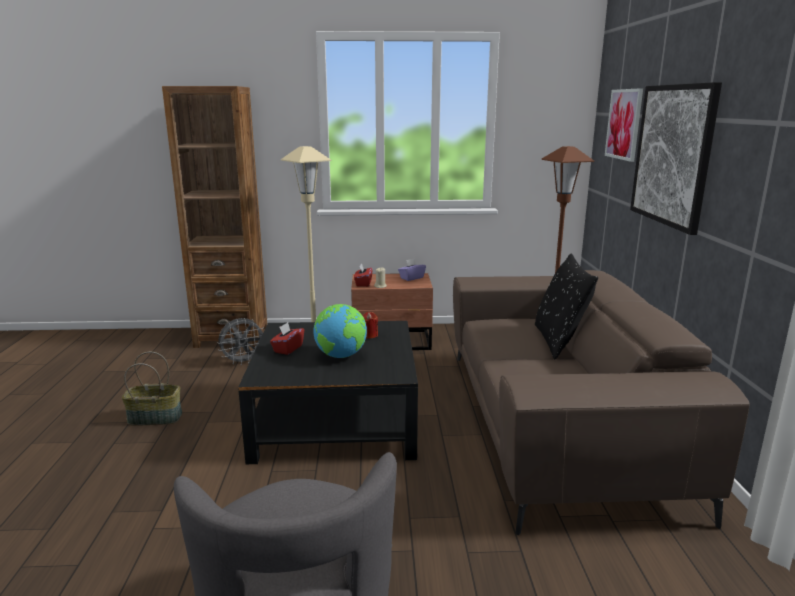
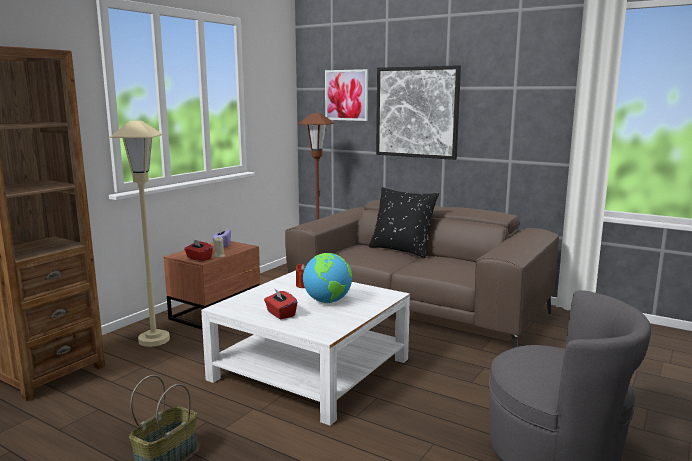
camera: 55 degrees left, 5 degrees down
grey fan [217,318,264,365] -> none
black coffee table [238,321,418,464] -> white coffee table [201,270,410,426]

